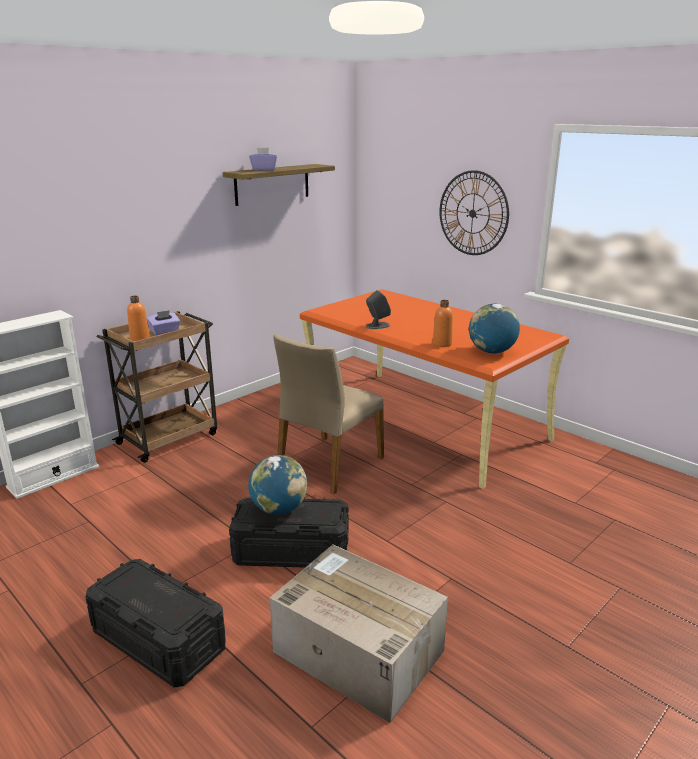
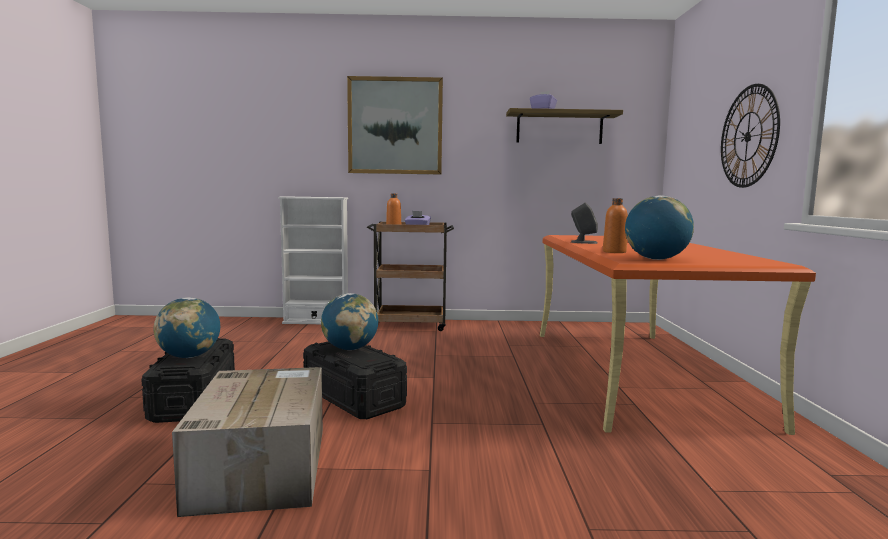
camera: 45 degrees right, 15 degrees down
beige chair [273,334,384,494] -> none
none -> globe [154,297,220,358]
none -> picture [347,76,443,174]

